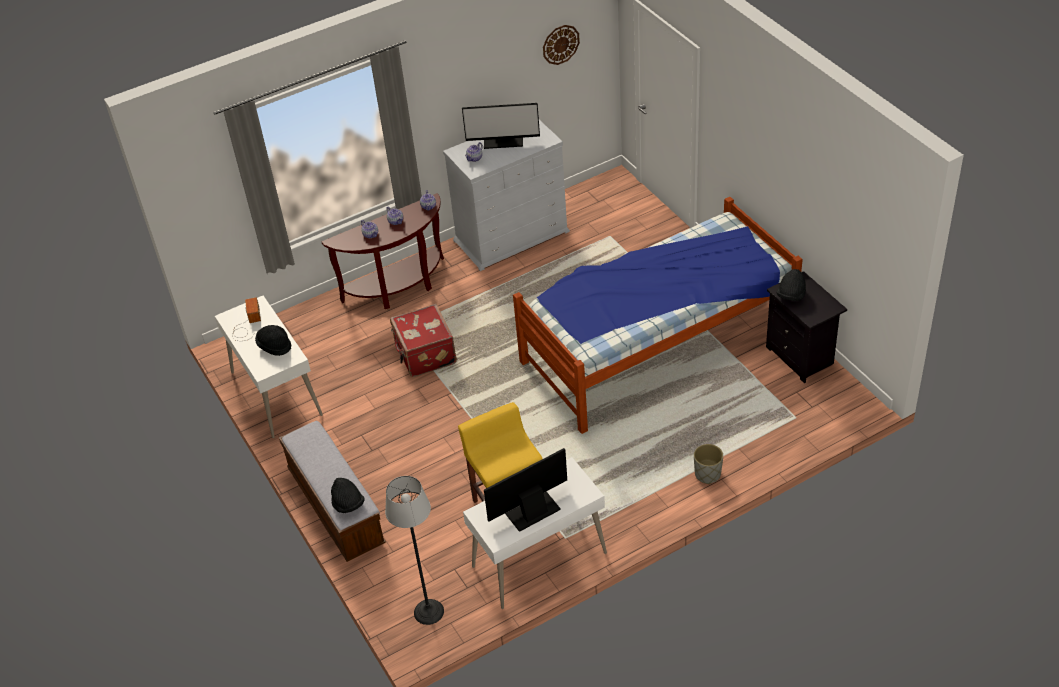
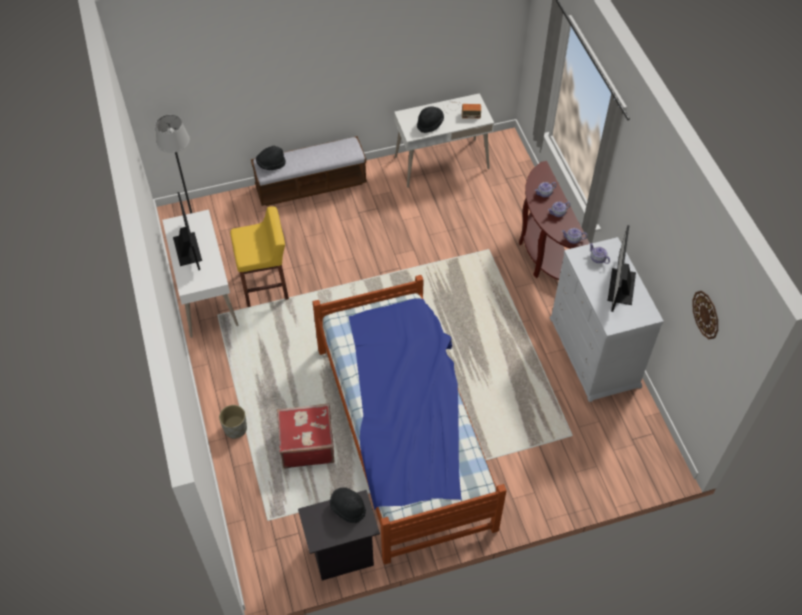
camera: 100 degrees right, 10 degrees up
red suitcase [390,304,457,377] -> red suitcase moved to [277,403,335,468]

